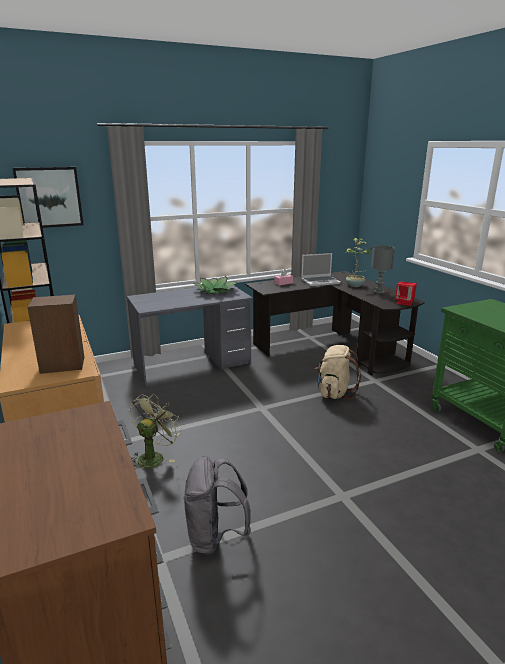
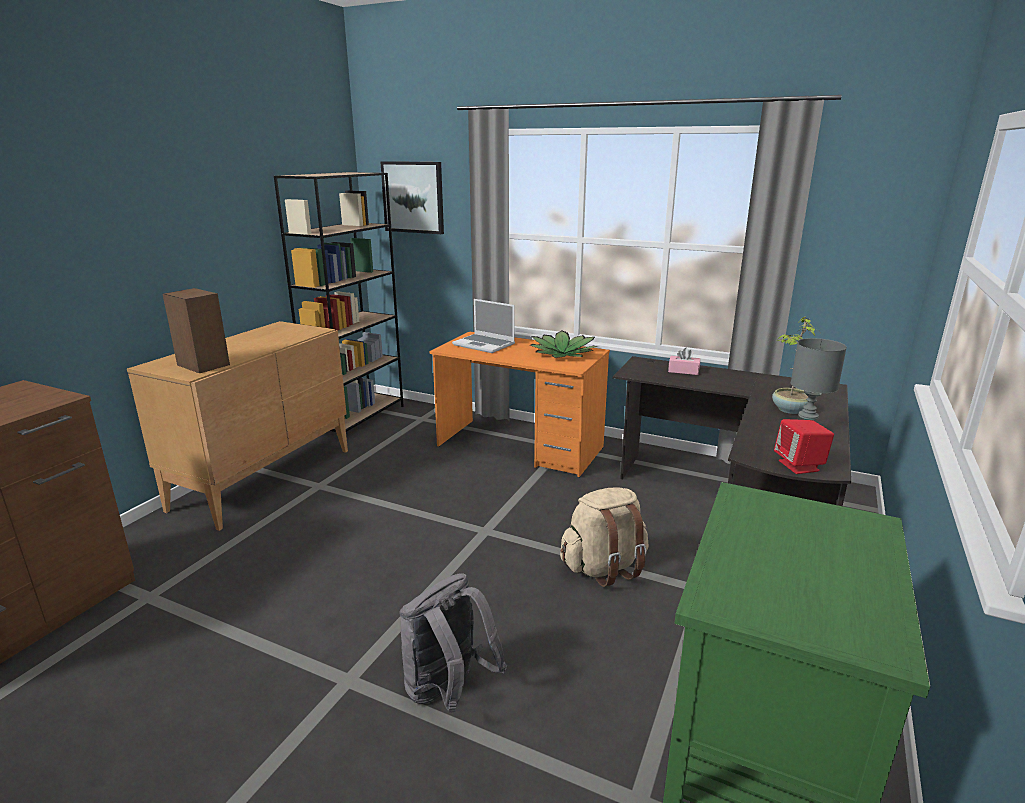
camera: 50 degrees right, 0 degrees up
grey desk [127,284,253,385] -> orange desk [429,331,610,477]
green fan [129,394,182,469] -> none
grey backpack [184,456,251,555] -> grey backpack moved to [399,574,507,712]
laptop [301,253,341,286] -> laptop moved to [452,299,515,353]

